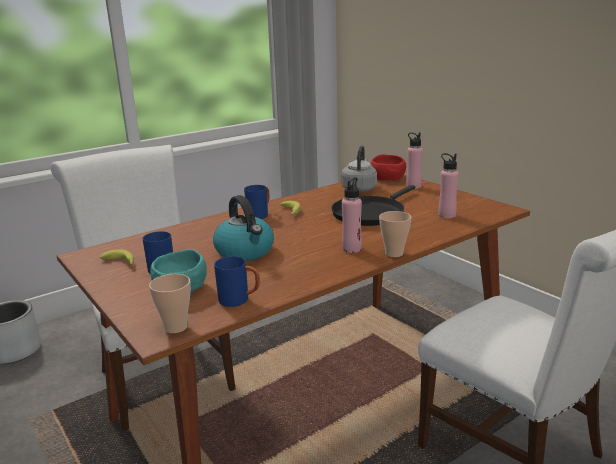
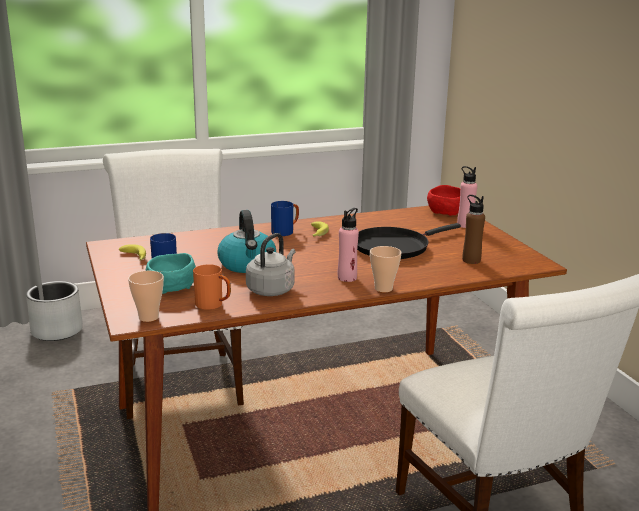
camera: 15 degrees right, 0 degrees up
blue mug [214,256,260,307] -> orange mug [193,264,231,310]
grey kettle [341,145,377,192] -> grey kettle moved to [246,233,296,296]
pink bottle [438,153,459,219] -> brown bottle [462,195,485,264]

